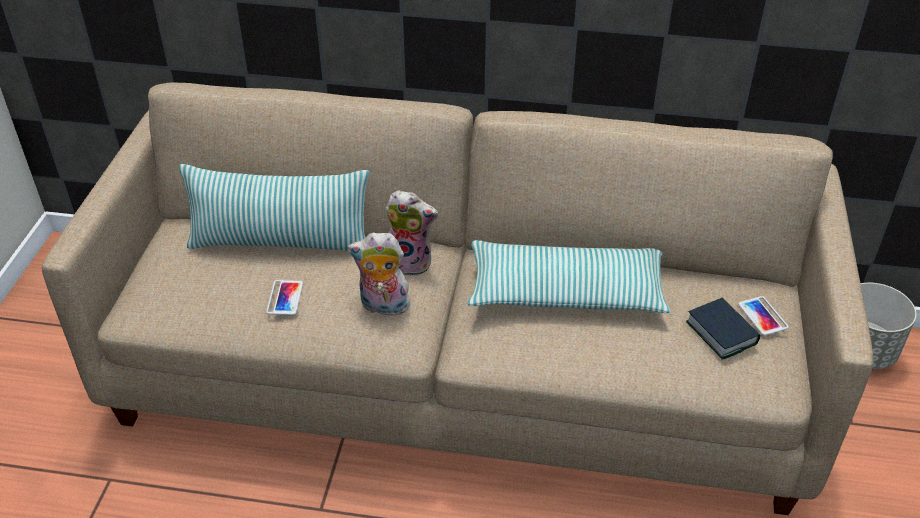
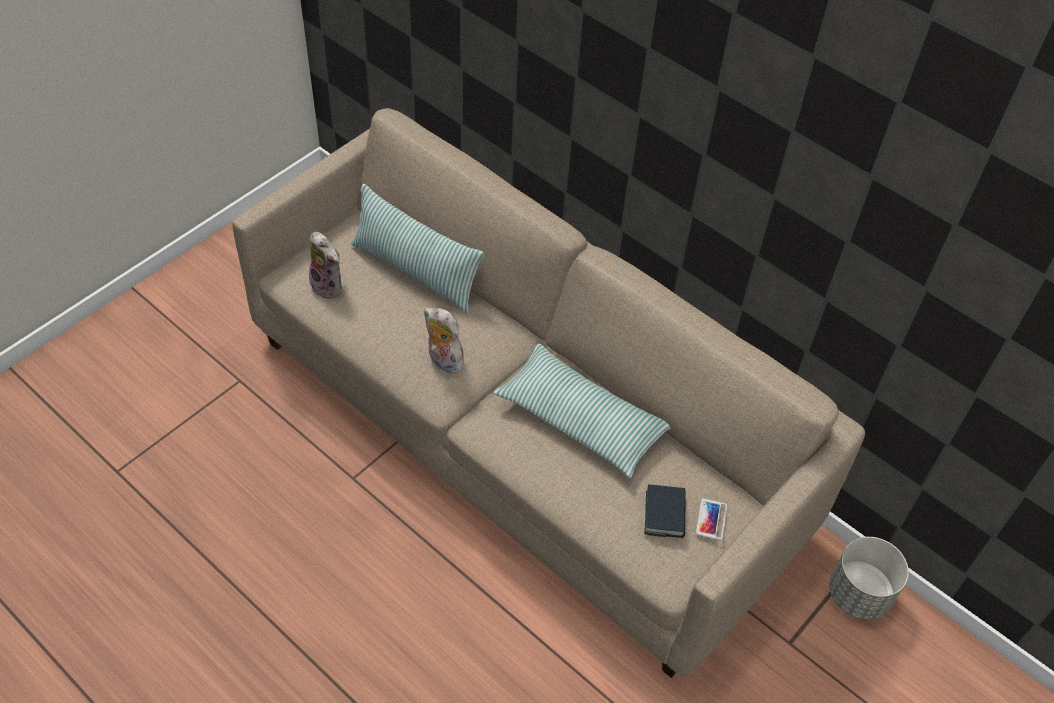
camera: 30 degrees right, 10 degrees up
phone [266,280,303,315] -> none
plush toy [385,190,438,276] -> plush toy moved to [309,232,341,299]

